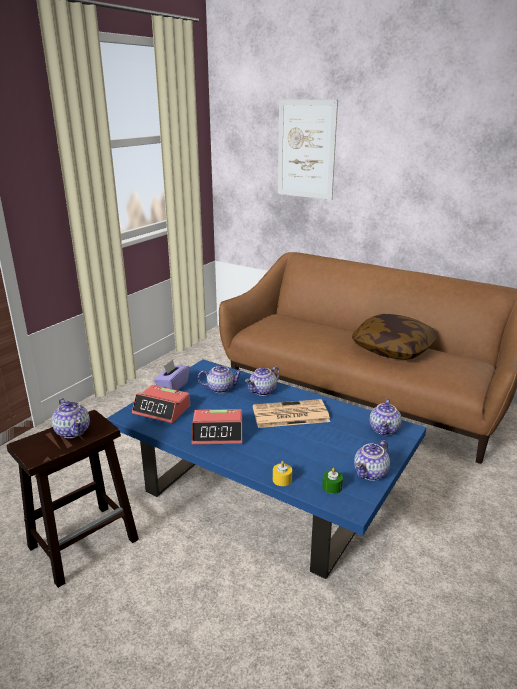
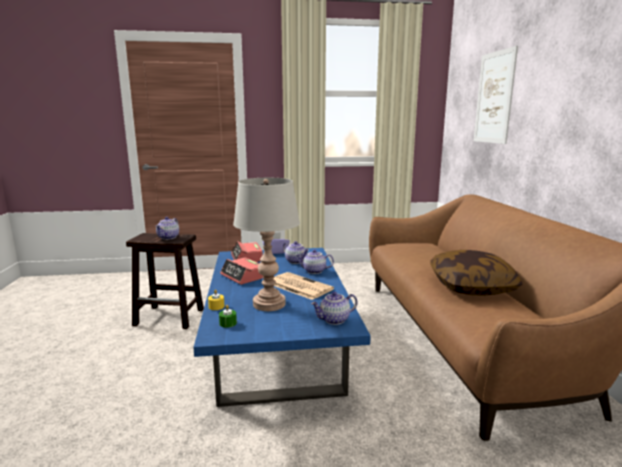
camera: 50 degrees right, 10 degrees down
teapot [354,440,390,481] -> none
none -> grey table lamp [233,178,300,311]

